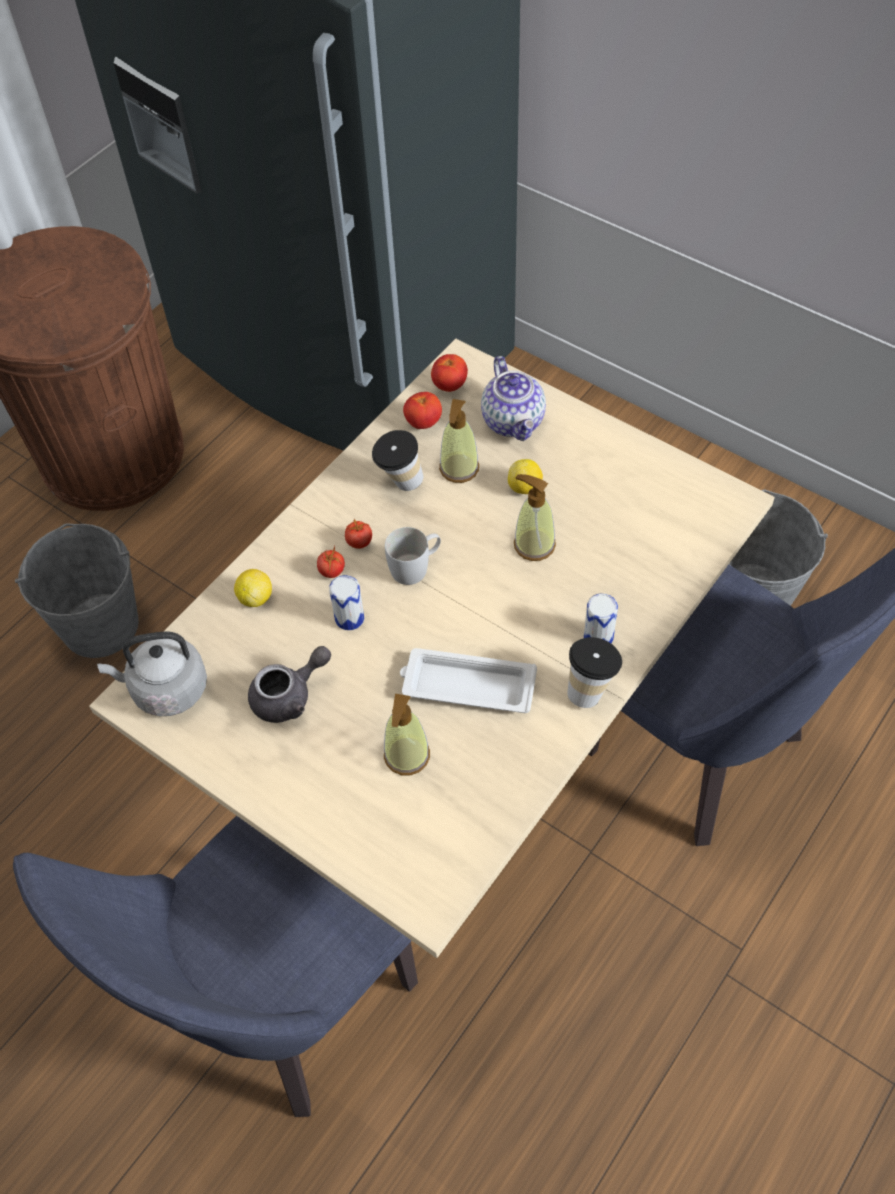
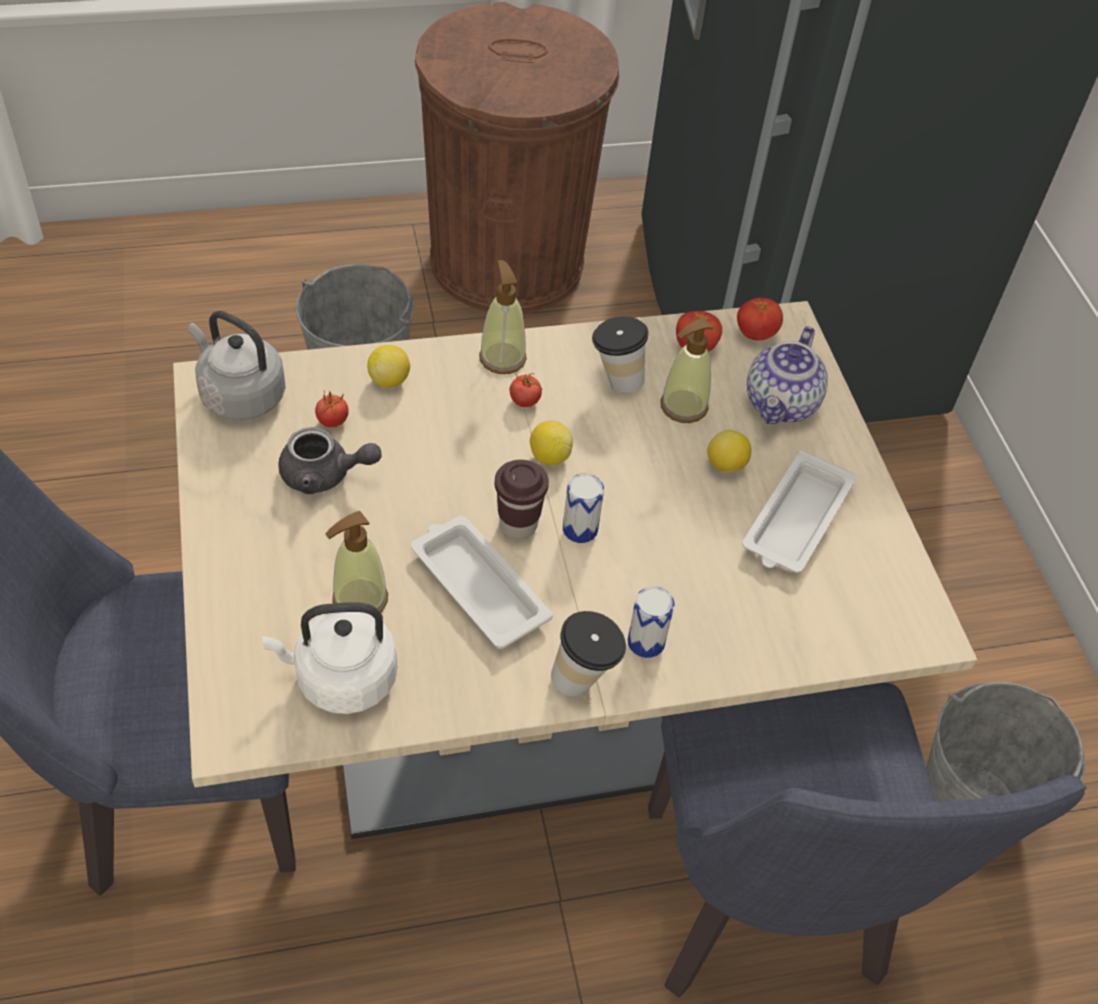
camera: 35 degrees right, 5 degrees down
tomato [317,546,345,578] -> tomato moved to [315,391,349,427]
can [329,575,364,630] -> can moved to [563,473,604,543]
white mug [385,527,441,585] -> lemon [530,420,573,465]
soap dispenser [514,474,556,561] -> soap dispenser moved to [479,260,527,374]
none -> white kettle [262,602,397,714]
none -> brown cup [495,460,549,539]
none -> white tray [742,450,856,573]

